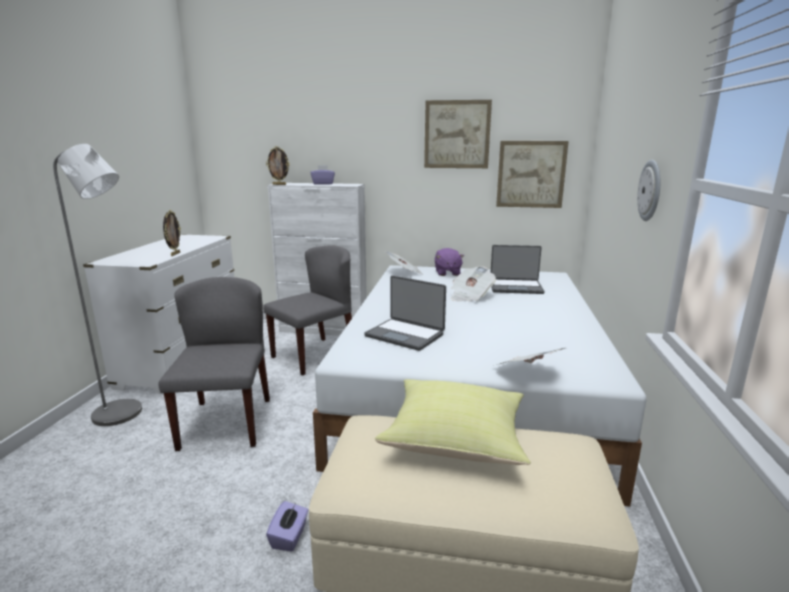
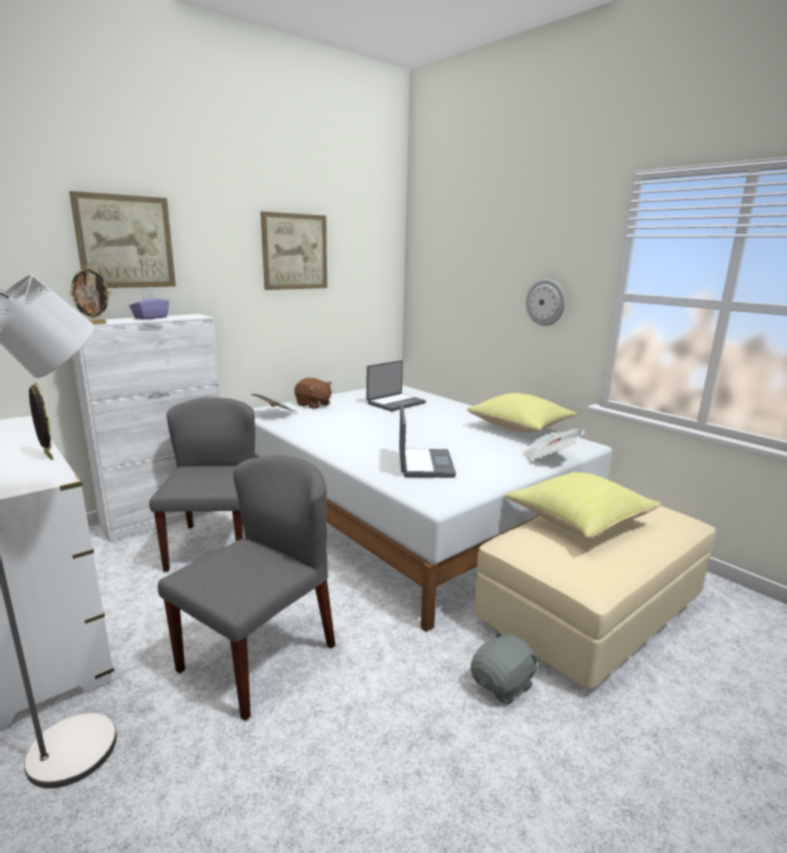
camera: 50 degrees left, 0 degrees up
grey chair [158,277,270,451] -> grey chair turned 90 degrees clockwise [158,455,335,721]
purple tissue box [266,501,308,551] -> grey plush toy [471,630,541,705]
laptop [364,276,446,351] -> laptop turned 75 degrees counterclockwise [399,404,456,478]
purple plush toy [435,248,464,276] -> brown plush toy [294,378,332,409]
newspaper [451,266,496,302] -> none
picture [496,141,569,208] -> picture moved to [69,191,176,288]
none -> yellow pillow [467,393,577,432]

